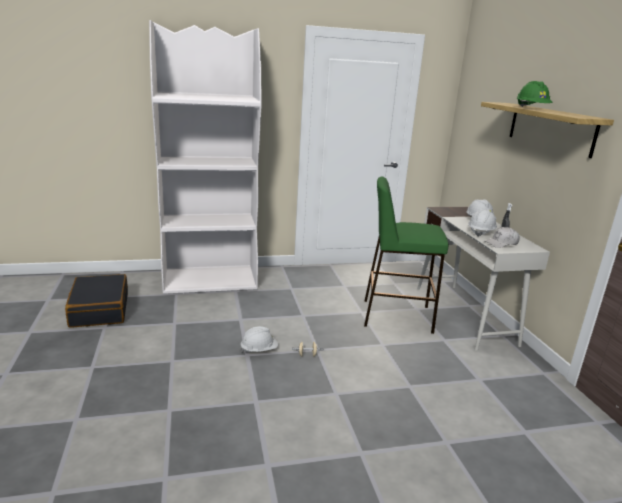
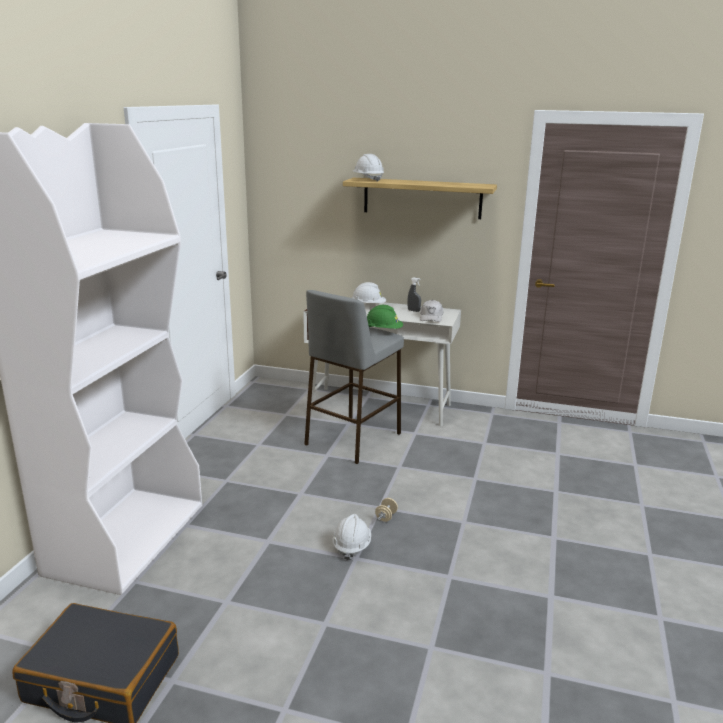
camera: 60 degrees left, 0 degrees up
green stool [364,176,449,334] -> grey stool [304,290,404,464]
white hard hat [468,209,497,236] -> white hard hat moved to [353,154,384,182]
green hard hat [516,81,552,107] -> green hard hat moved to [367,305,403,329]

